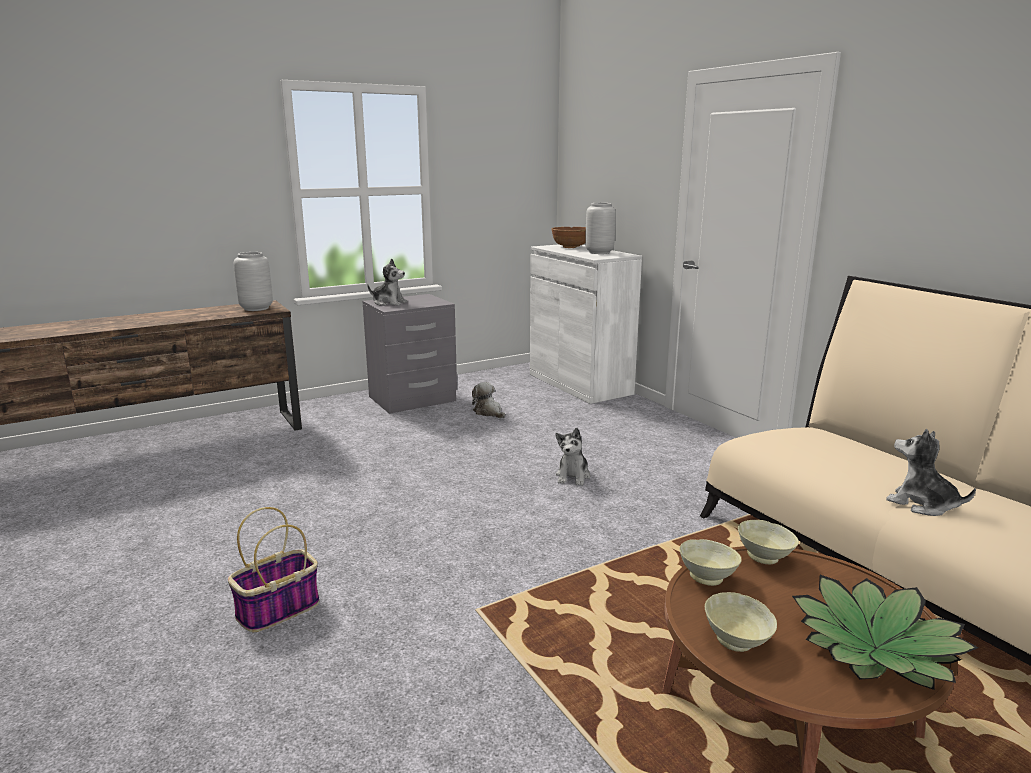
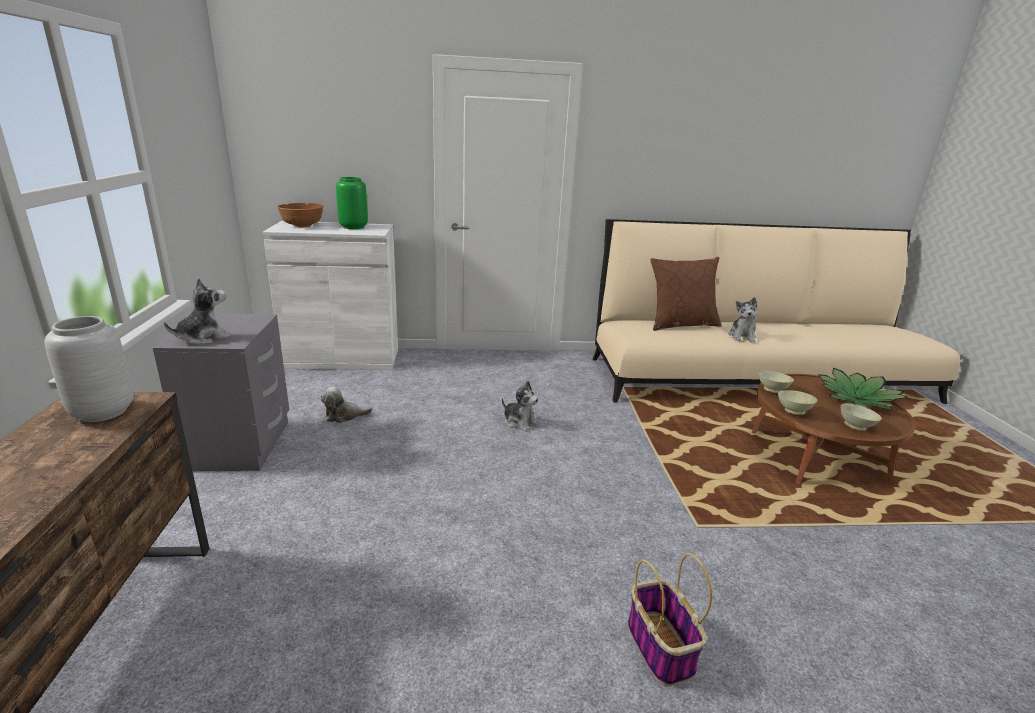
camera: 65 degrees left, 5 degrees up
grey vase [585,203,616,254] -> green vase [336,177,368,229]
plush toy [886,429,976,516] -> plush toy turned 60 degrees counterclockwise [728,297,757,343]
none -> brown pillow [651,257,721,331]

